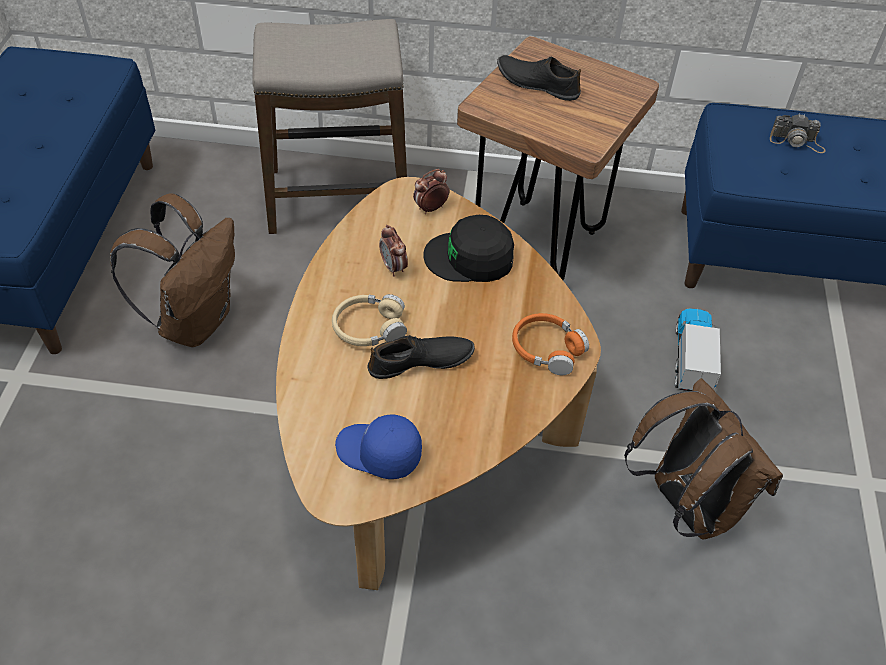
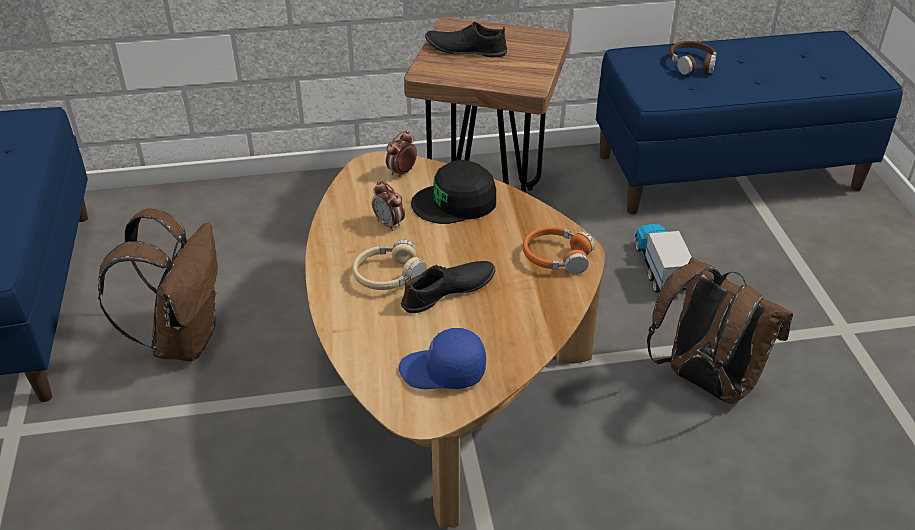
camera: 15 degrees left, 10 degrees down
stool [252,19,407,234] -> none
camera [770,113,826,153] -> brown headphones [669,41,716,75]

